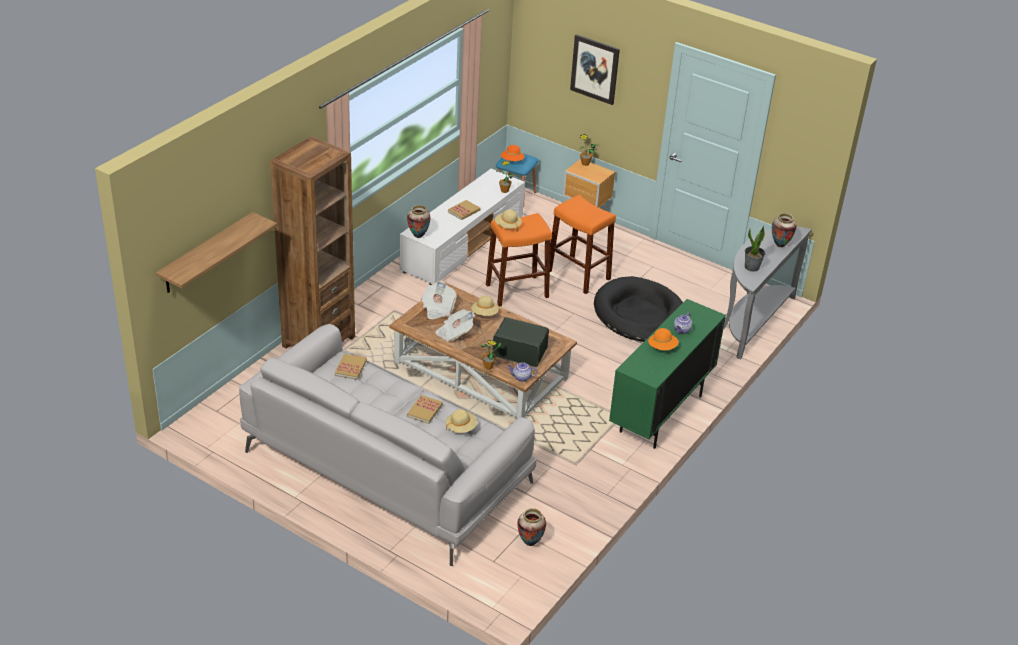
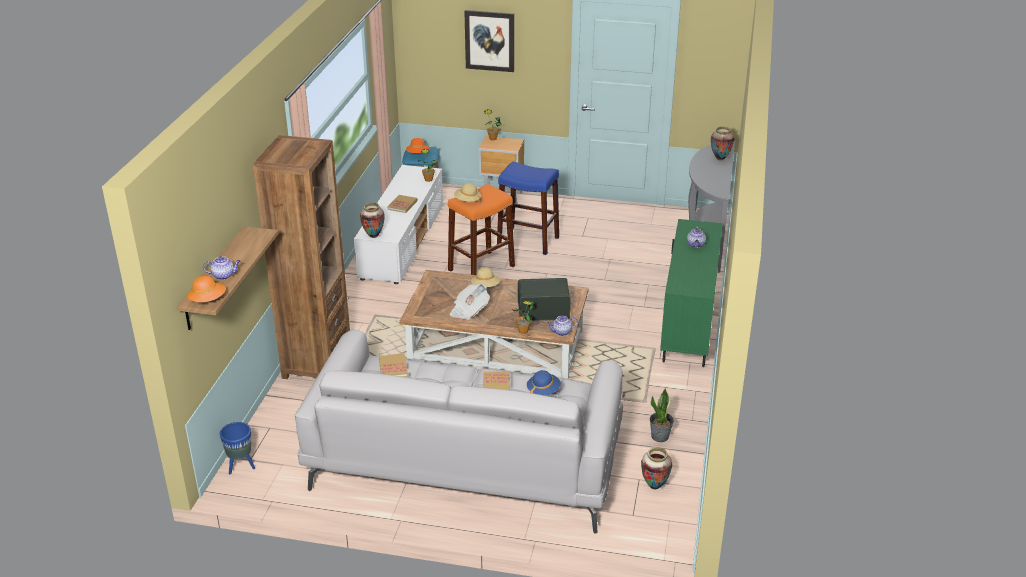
camera: 20 degrees left, 5 degrees down
newspaper [421,281,457,319] -> none
beige hat [446,409,477,433] -> blue hat [527,370,561,396]
orange stool [550,195,616,294] -> blue stool [497,161,559,255]
black dog bed [594,276,683,342] -> none
orange hat [648,328,679,350] -> orange hat moved to [187,276,226,302]
potted plant [745,226,765,272] -> potted plant moved to [649,388,674,442]
none -> teapot [202,256,240,280]
none -> blue planter [220,422,255,474]

